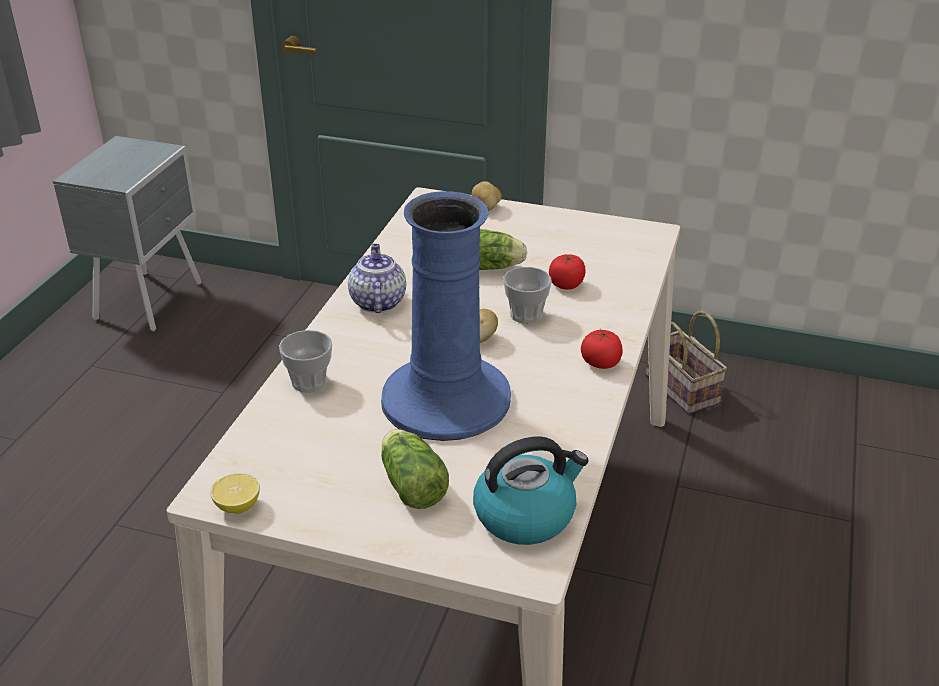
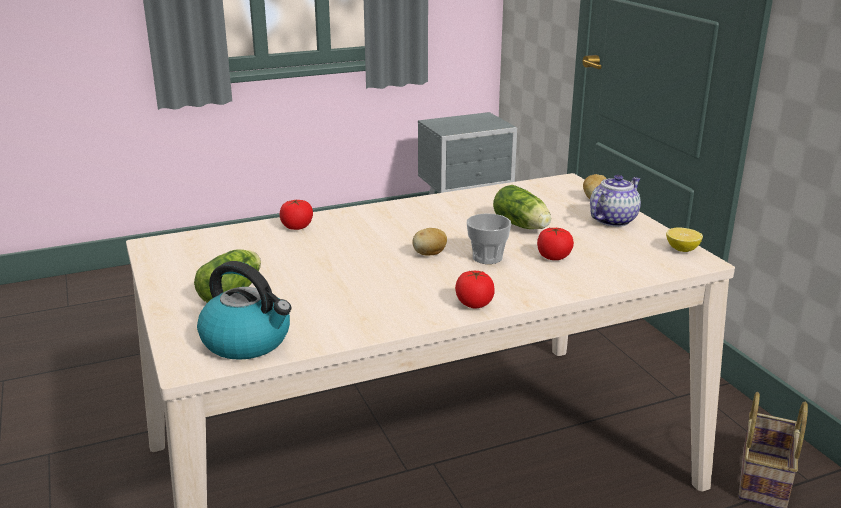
camera: 50 degrees right, 10 degrees down
lemon [210,473,260,514] -> lemon moved to [666,228,703,252]
cup [279,330,332,393] -> tomato [280,199,313,230]
teapot [348,244,406,313] -> teapot moved to [590,175,641,227]
blue vase [381,191,511,441] -> none

